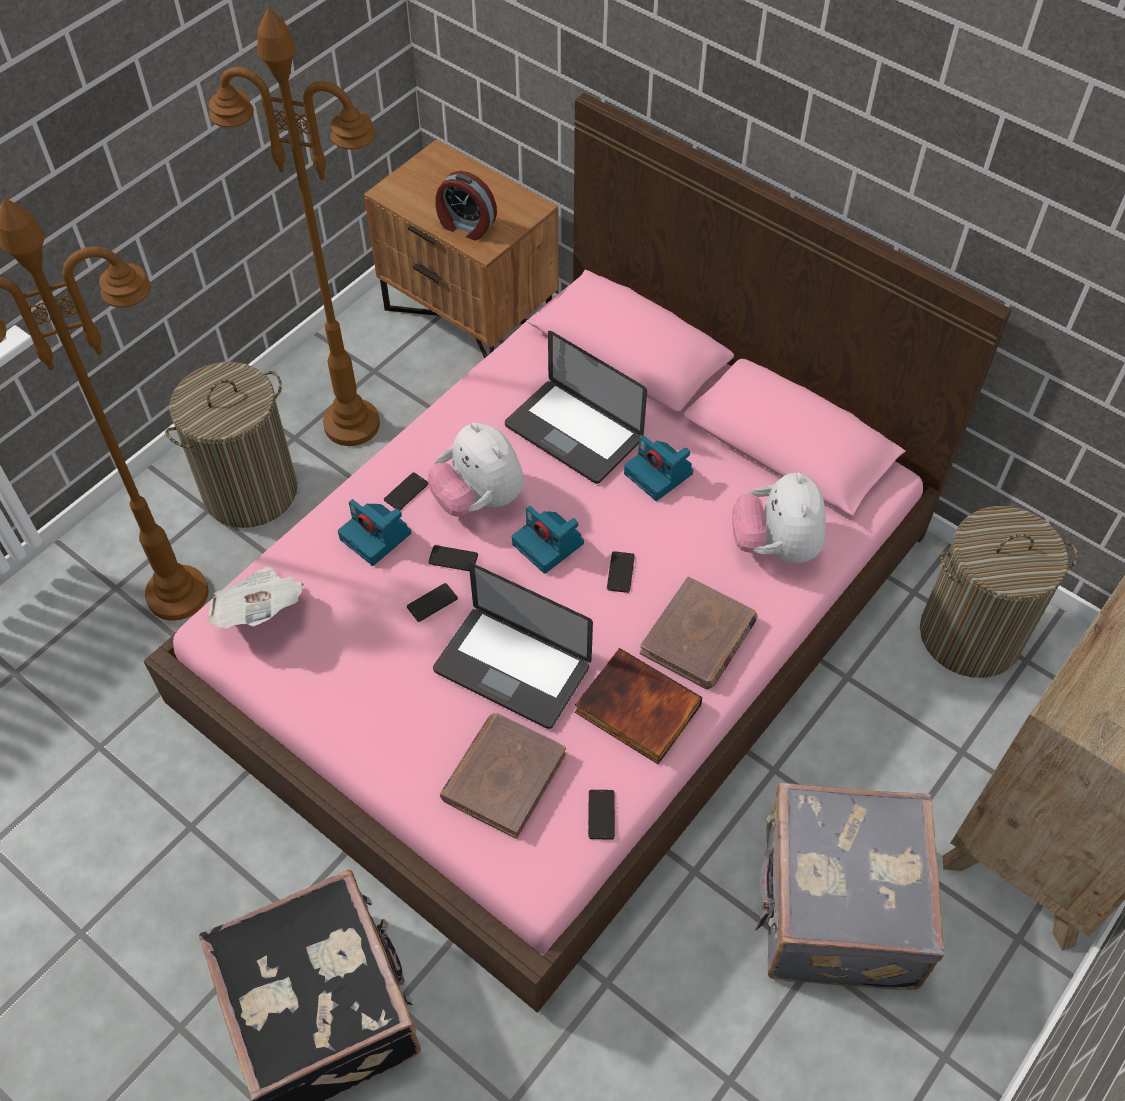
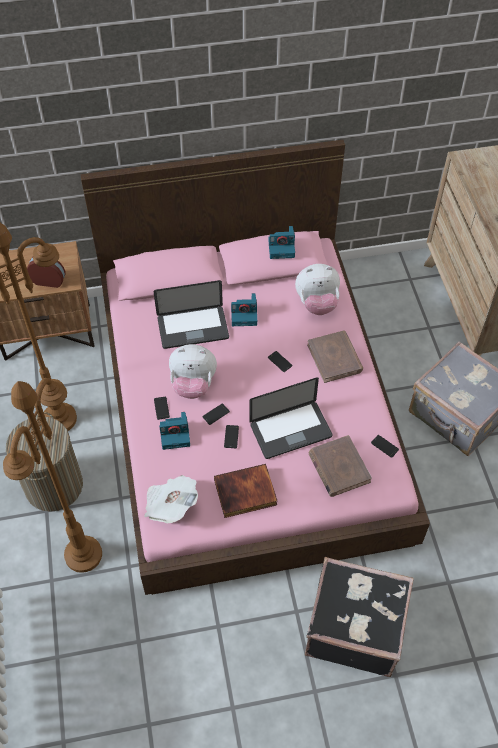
camera: 50 degrees left, 0 degrees up
alarm clock [435,171,497,241] -> alarm clock turned 150 degrees counterclockwise [27,257,66,288]
camera [512,506,584,574] -> camera moved to [268,226,295,259]
book [575,648,702,764] -> book moved to [214,464,277,518]
plush toy [732,472,826,563] -> plush toy turned 45 degrees counterclockwise [295,264,340,315]
laundry basket [920,506,1078,678] -> none

